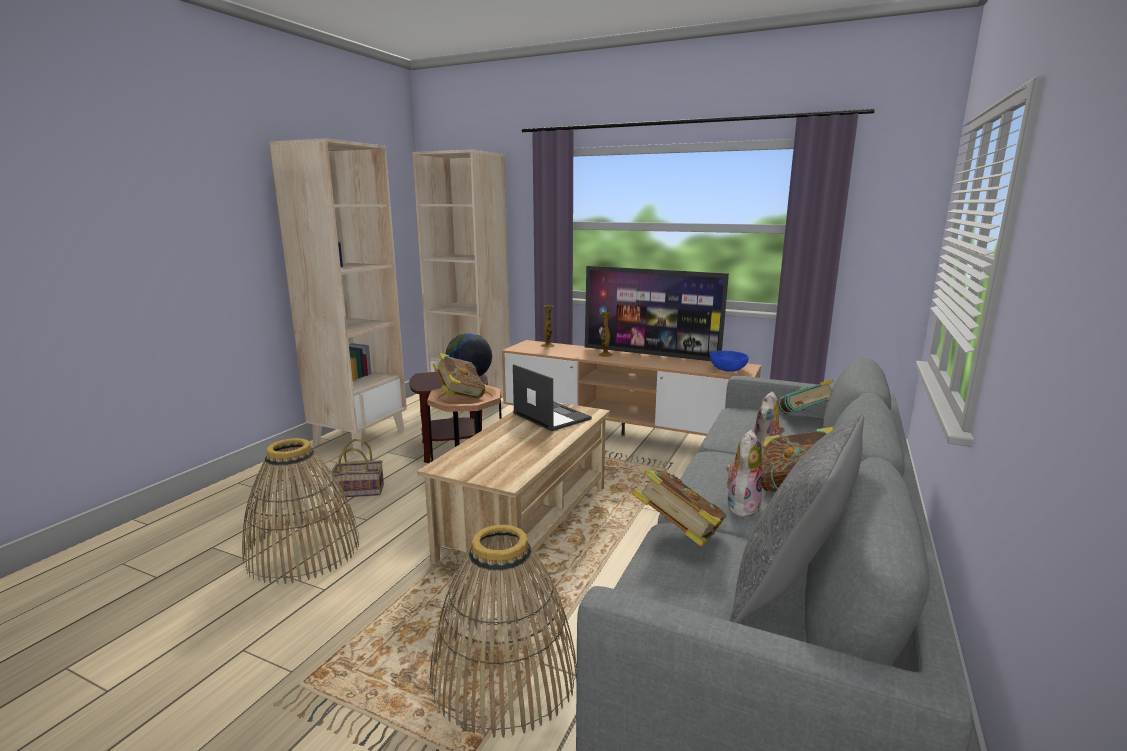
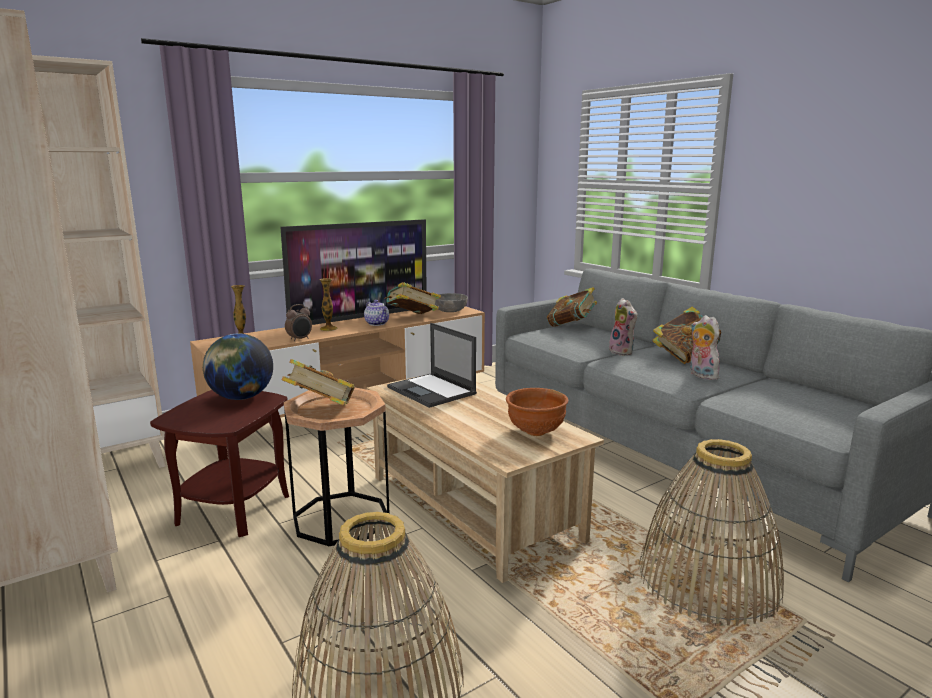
camera: 60 degrees left, 0 degrees up
basket [330,439,384,498] -> none
laptop [513,364,592,431] -> laptop turned 120 degrees counterclockwise [387,323,477,408]
book [632,470,726,547] -> book moved to [384,282,441,314]
blue bowl [710,351,749,372] -> grey bowl [435,293,468,312]
grey pillow [730,414,864,623] -> none
none -> alarm clock [285,304,312,341]
none -> teapot [364,300,389,326]
none -> brown bowl [506,388,568,436]

